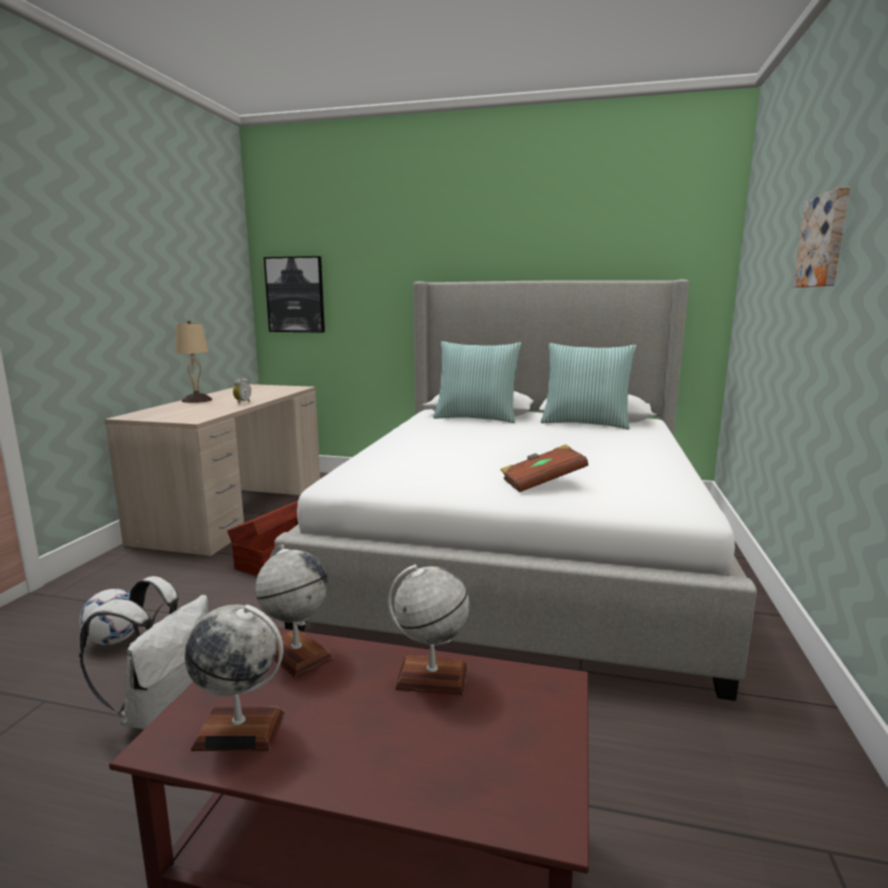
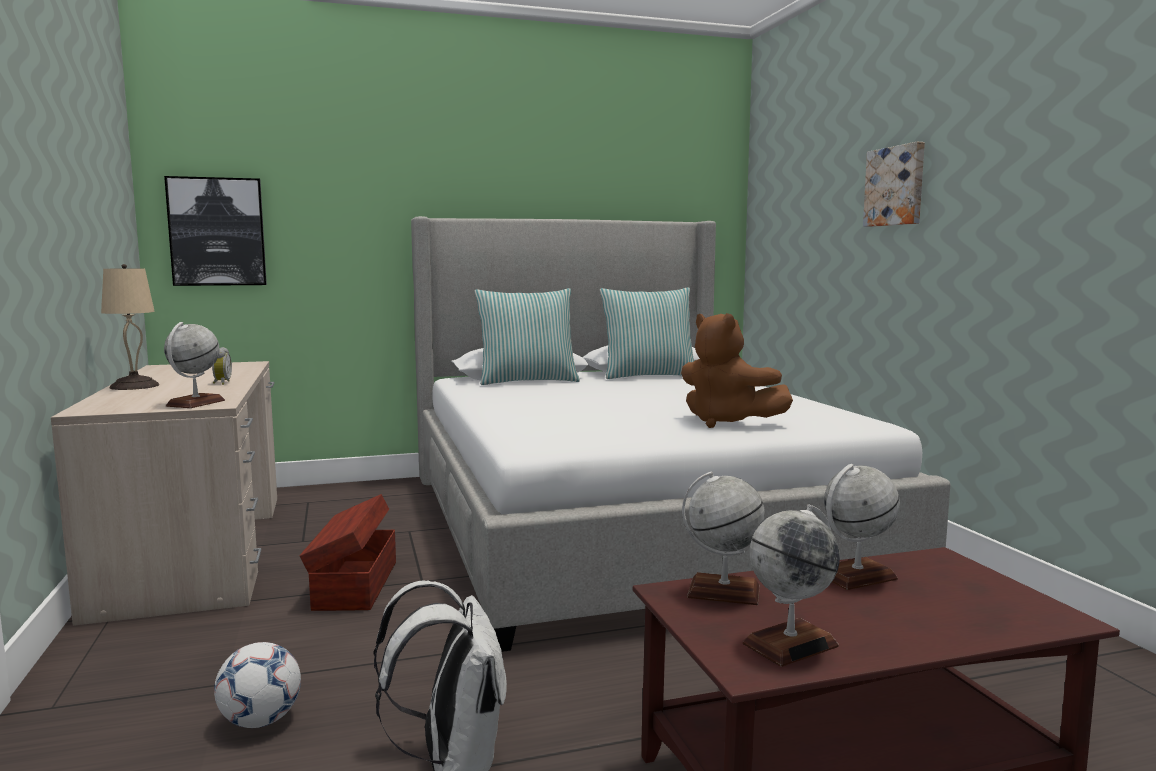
camera: 30 degrees left, 5 degrees down
brown book [500,444,588,492] -> brown plush toy [681,313,793,428]
none -> globe [164,322,225,408]

